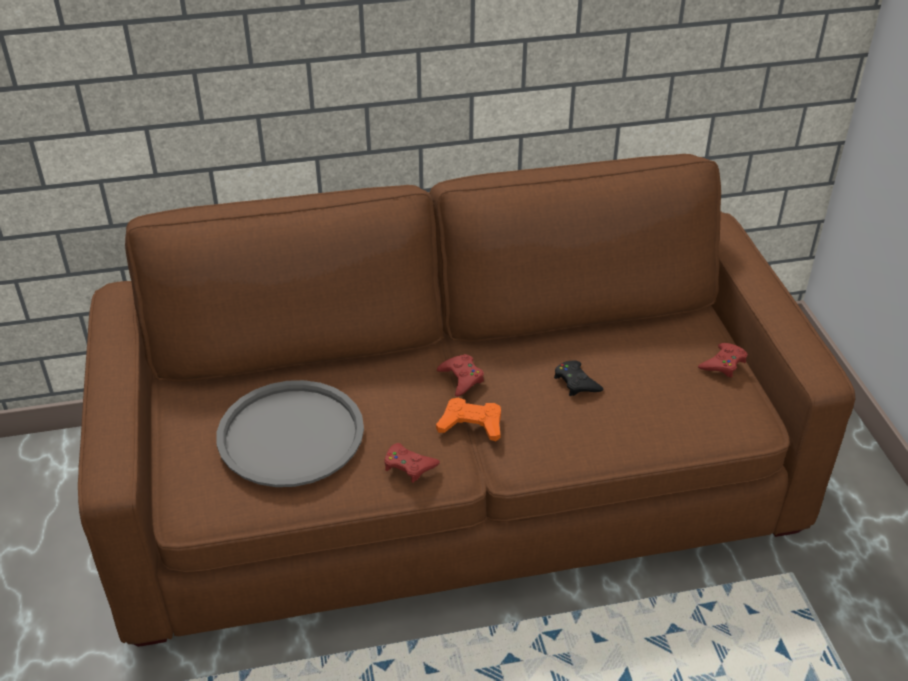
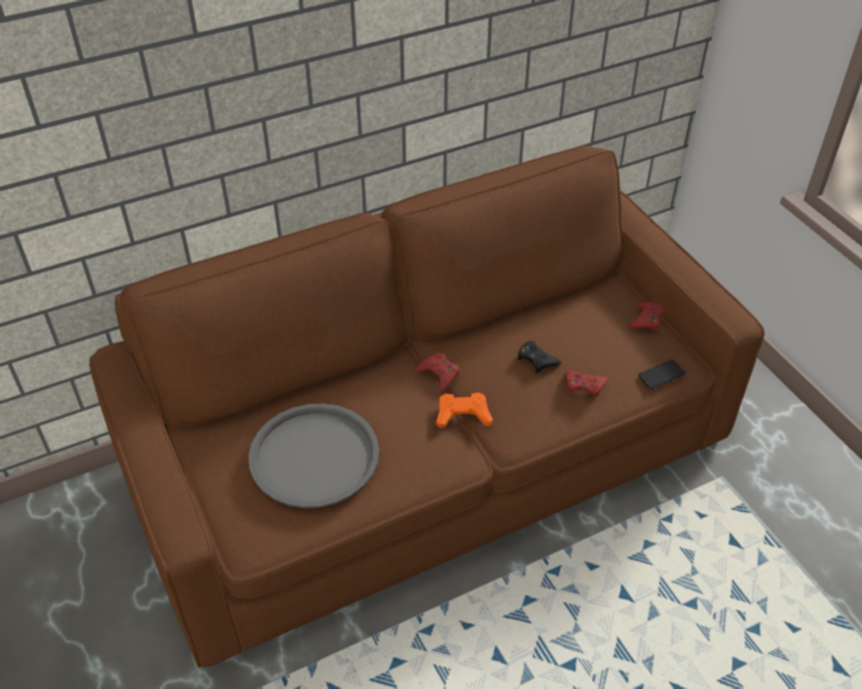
camera: 15 degrees left, 5 degrees up
red game controller [384,443,440,483] -> red game controller moved to [565,370,607,399]
none -> phone [638,360,686,389]

